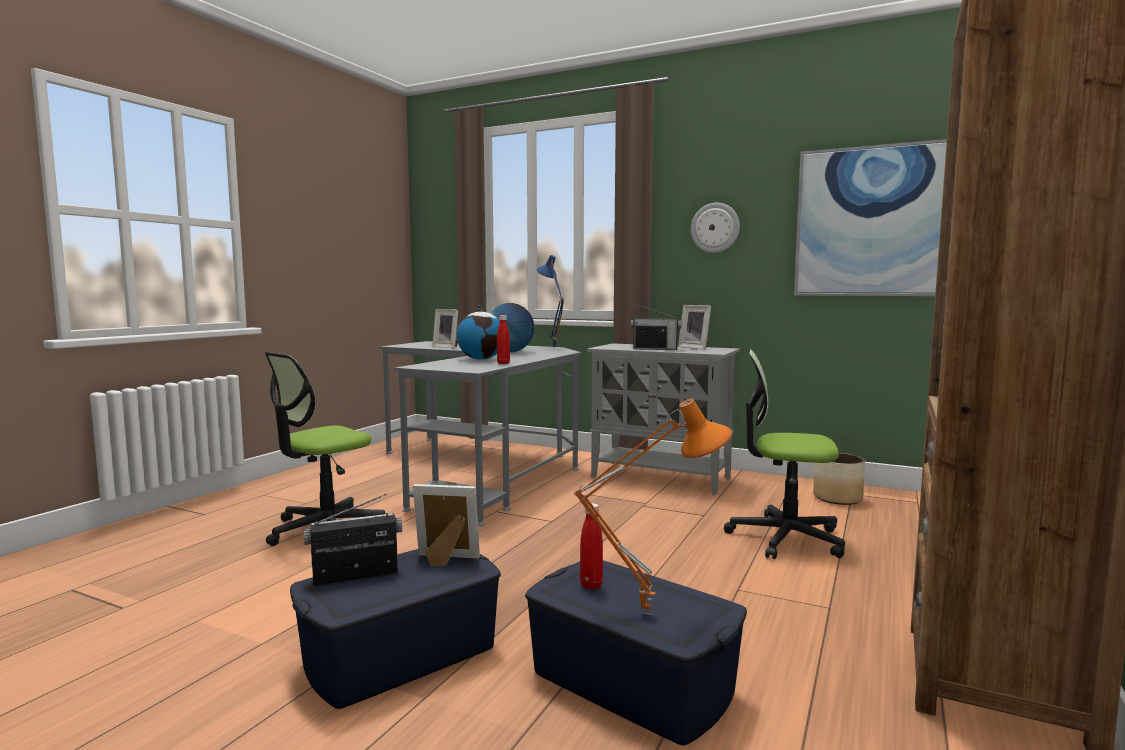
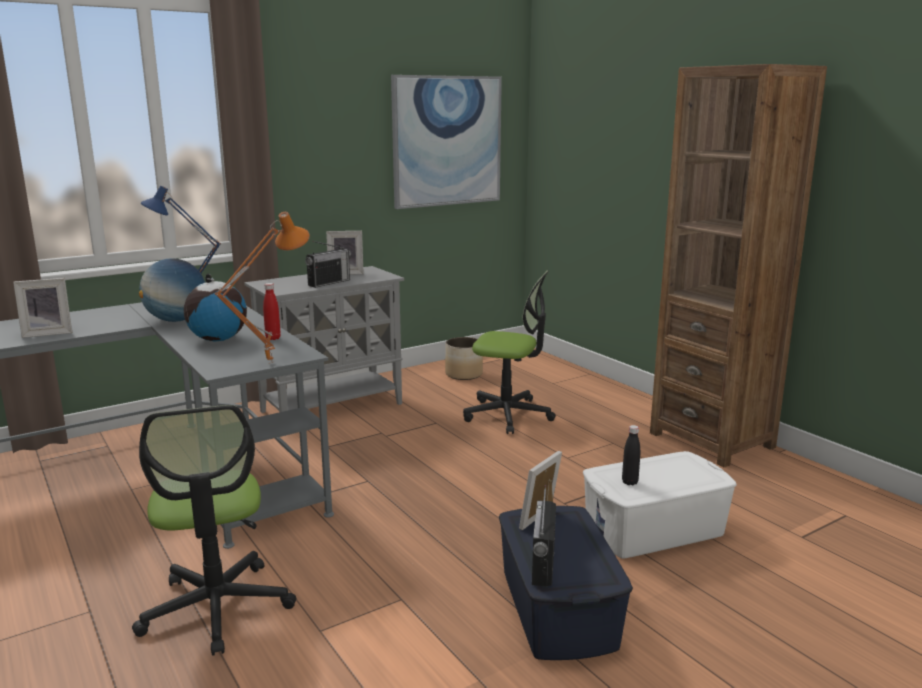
camera: 60 degrees left, 10 degrees up
blue storage box [525,561,747,746] -> white storage box [583,451,737,558]
orange table lamp [574,399,732,615] -> orange table lamp moved to [215,212,310,364]
red bottle [580,503,603,590] -> black bottle [622,425,640,486]
wall clock [691,203,740,253] -> none
office chair [724,350,845,559] -> office chair turned 120 degrees counterclockwise [463,270,556,434]

